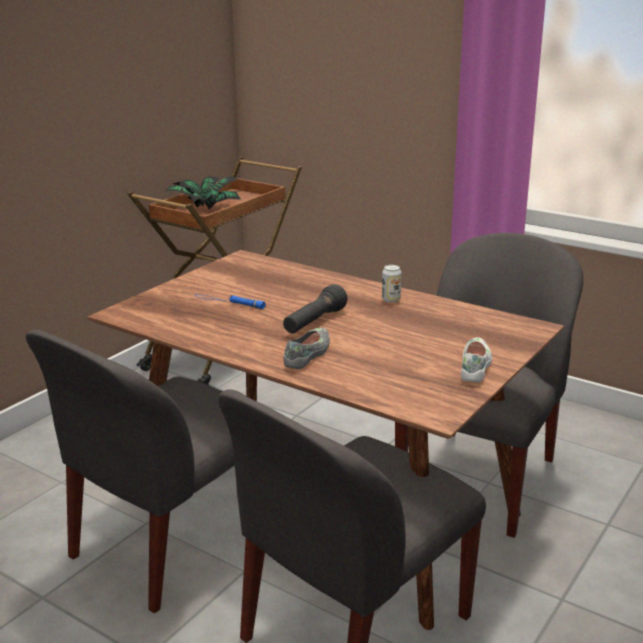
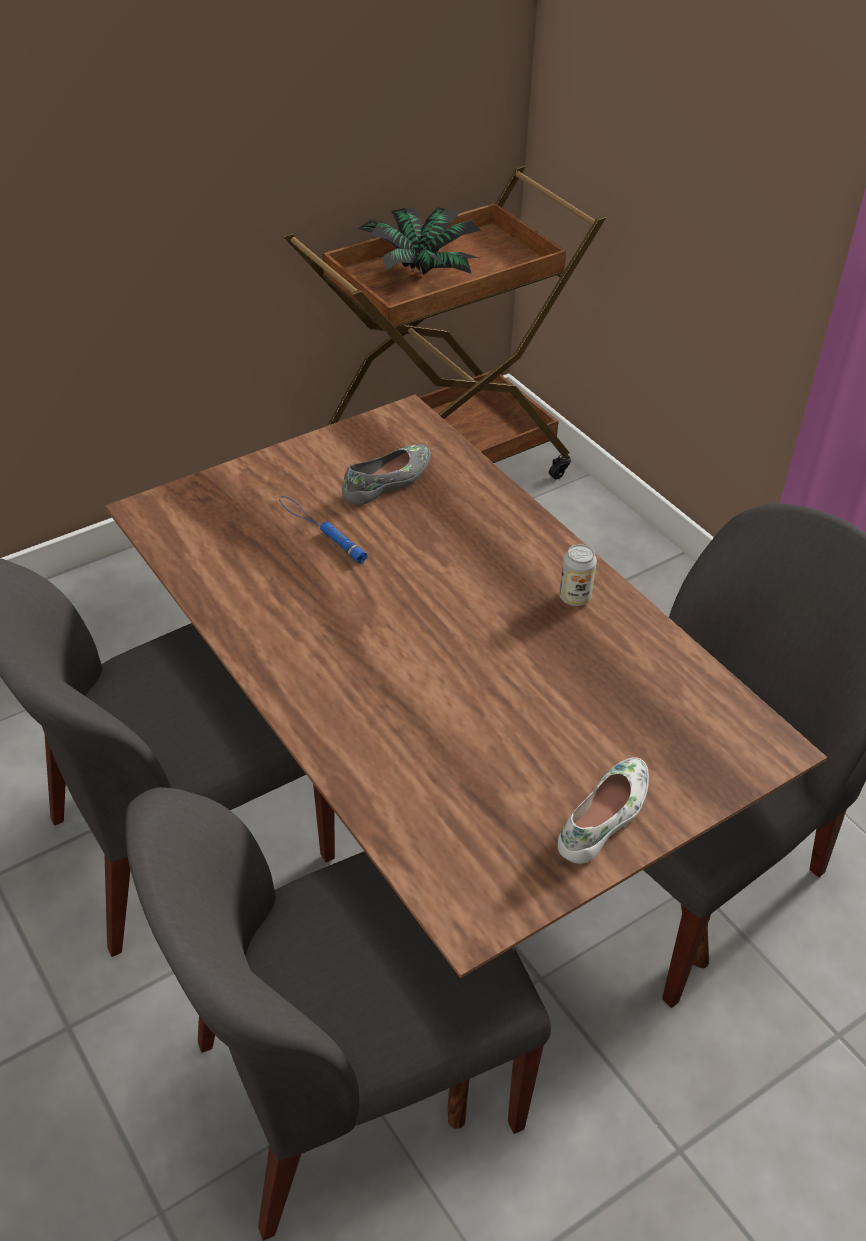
camera: 20 degrees right, 20 degrees up
black flashlight [283,284,347,333] -> none
grey shoe [284,327,330,369] -> grey shoe moved to [342,444,431,505]

